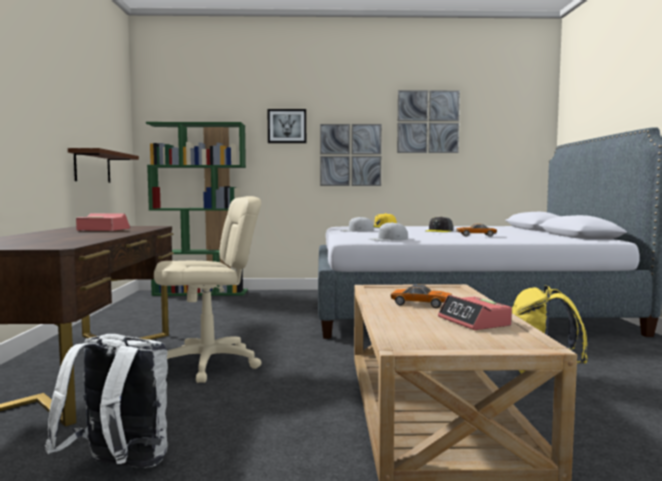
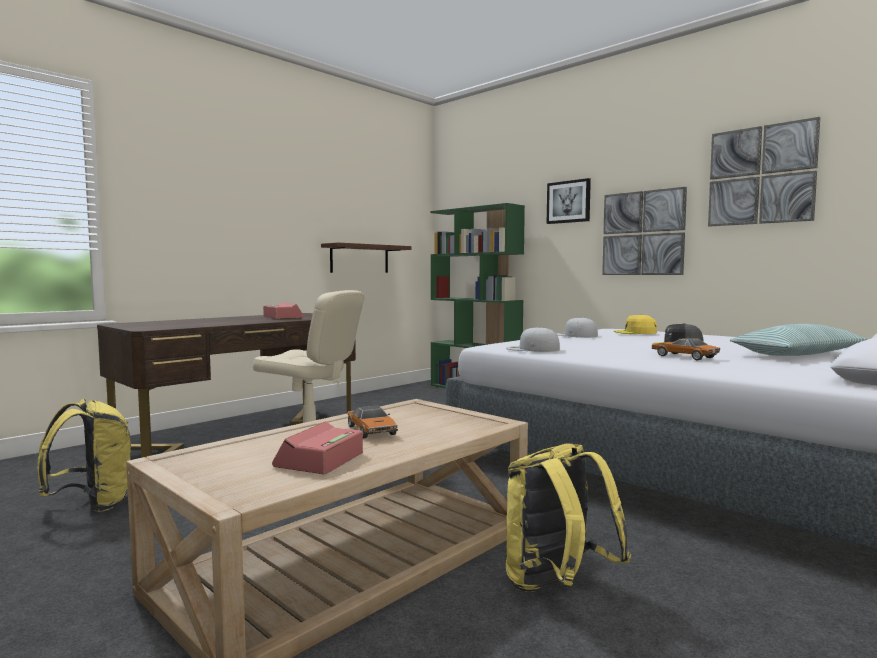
camera: 45 degrees right, 0 degrees up
white backpack [45,334,168,468] -> yellow backpack [37,399,131,512]
none -> pillow [730,324,868,356]

